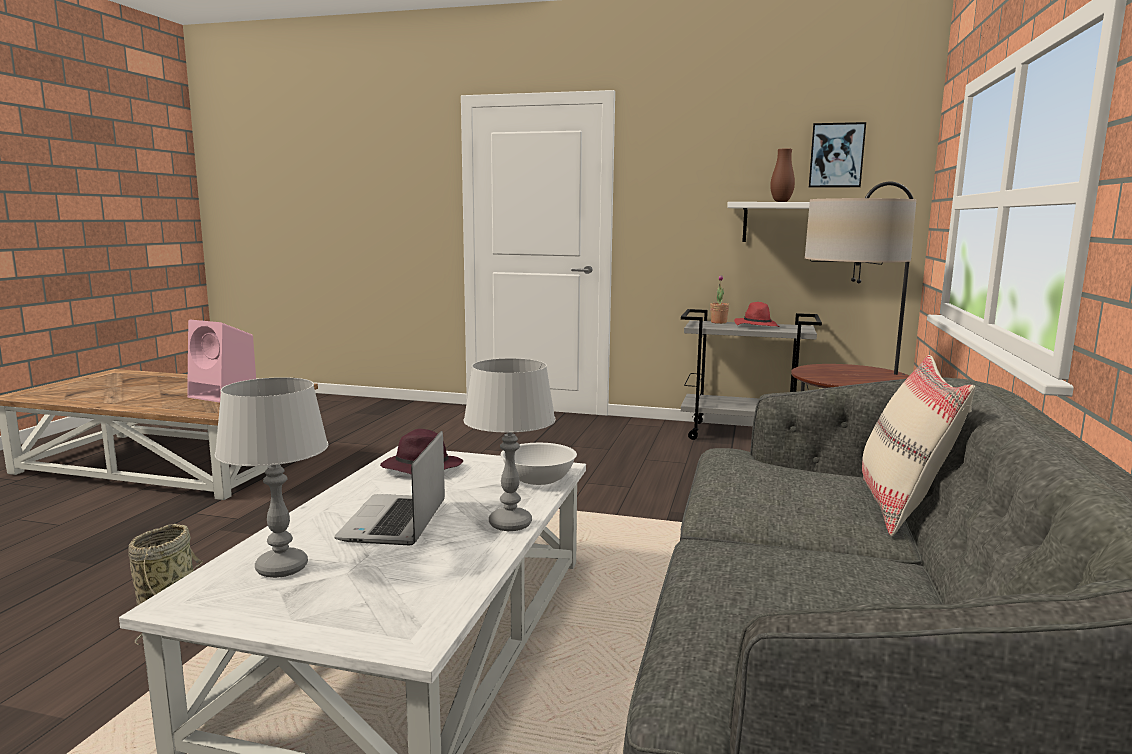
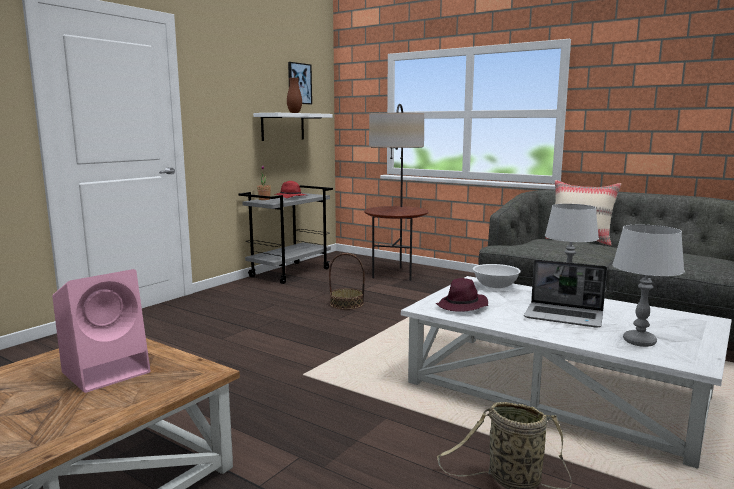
camera: 70 degrees left, 0 degrees up
none -> basket [329,253,365,310]

